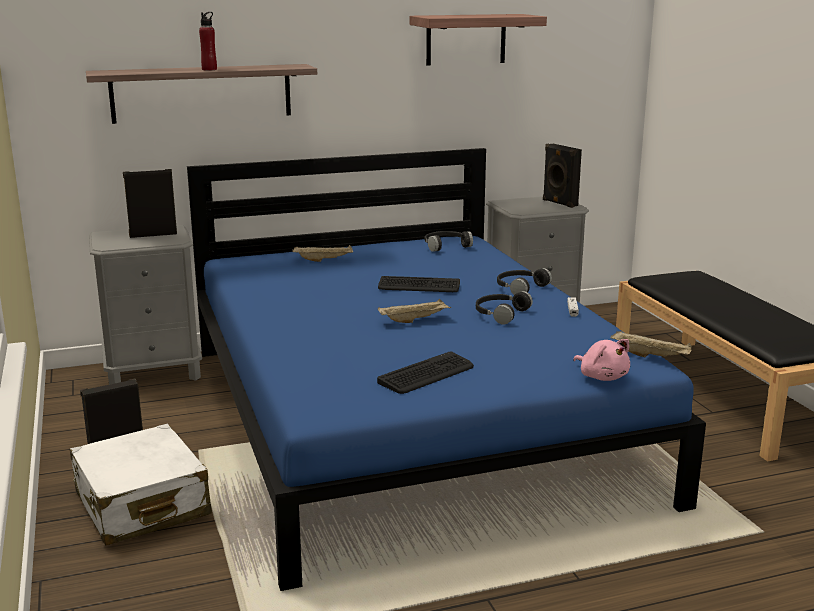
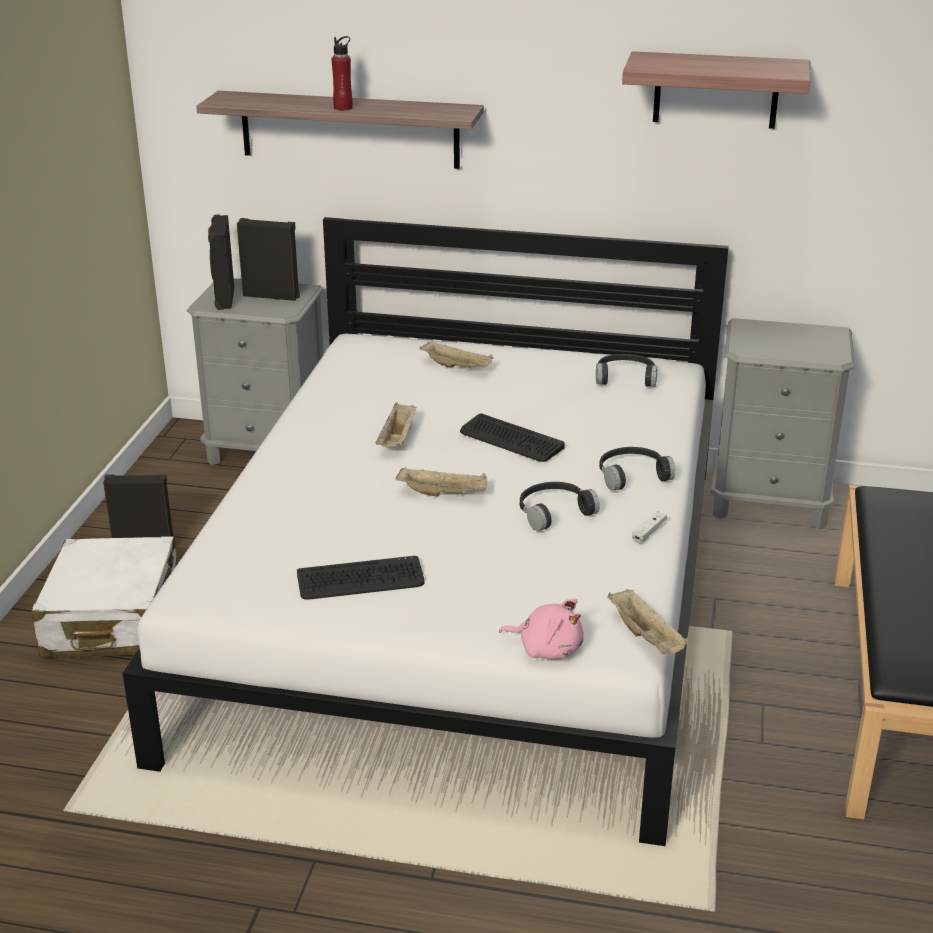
camera: 30 degrees right, 10 degrees up
blue bed [187,148,706,591] -> white bed [122,217,729,846]
black speaker [543,144,582,208] -> black speaker moved to [208,215,234,310]
pink plush toy [573,339,630,381] -> pink plush toy turned 60 degrees counterclockwise [499,598,584,659]
none -> beige tray [375,403,416,447]

